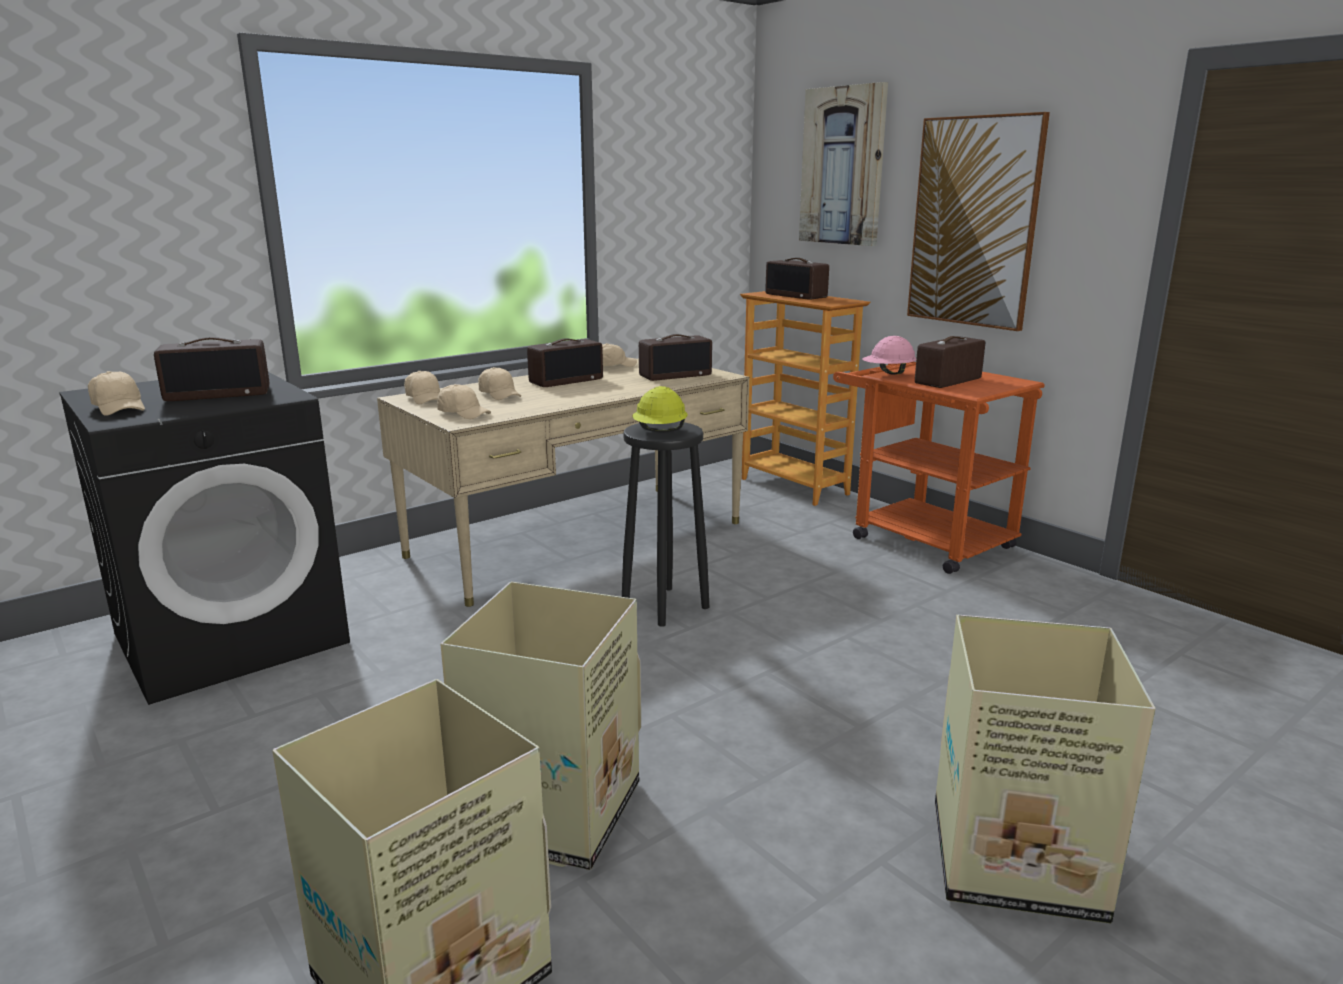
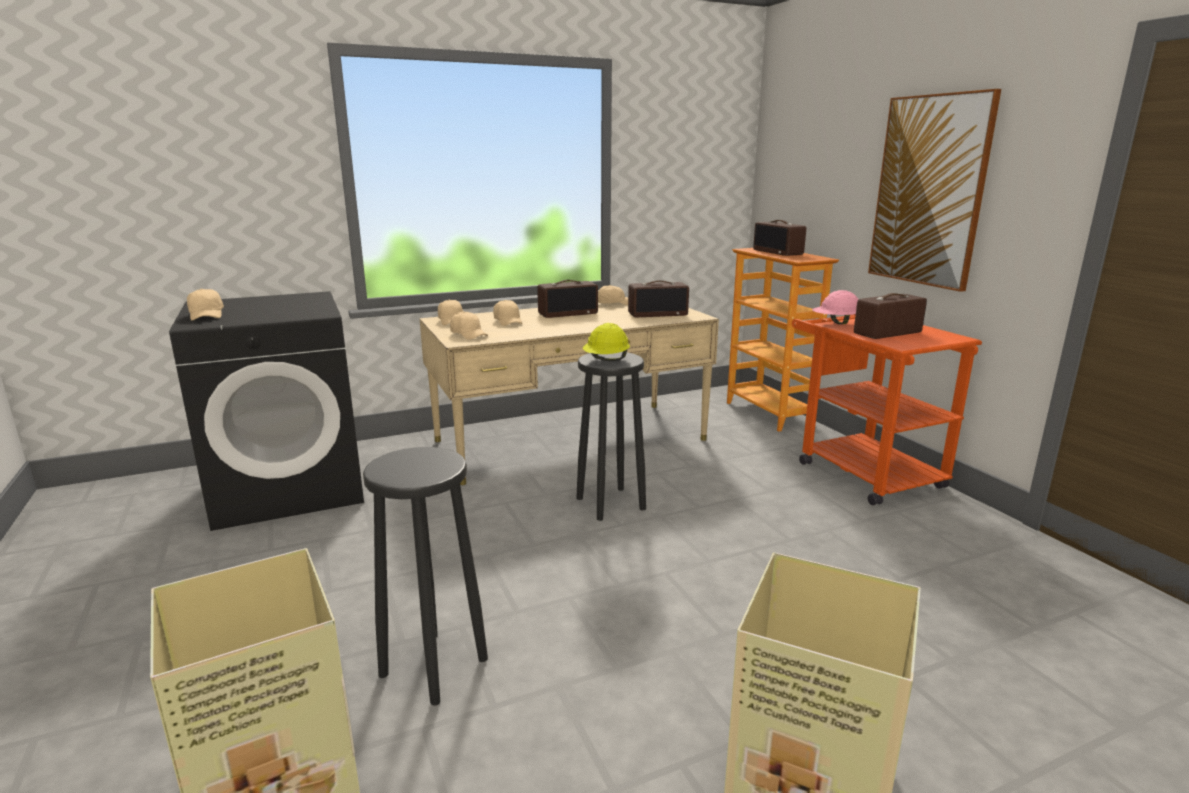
camera: 15 degrees right, 0 degrees up
radio [154,337,270,401] -> none
cardboard box [440,582,641,870] -> black stool [363,447,488,706]
picture [799,82,888,246] -> none

